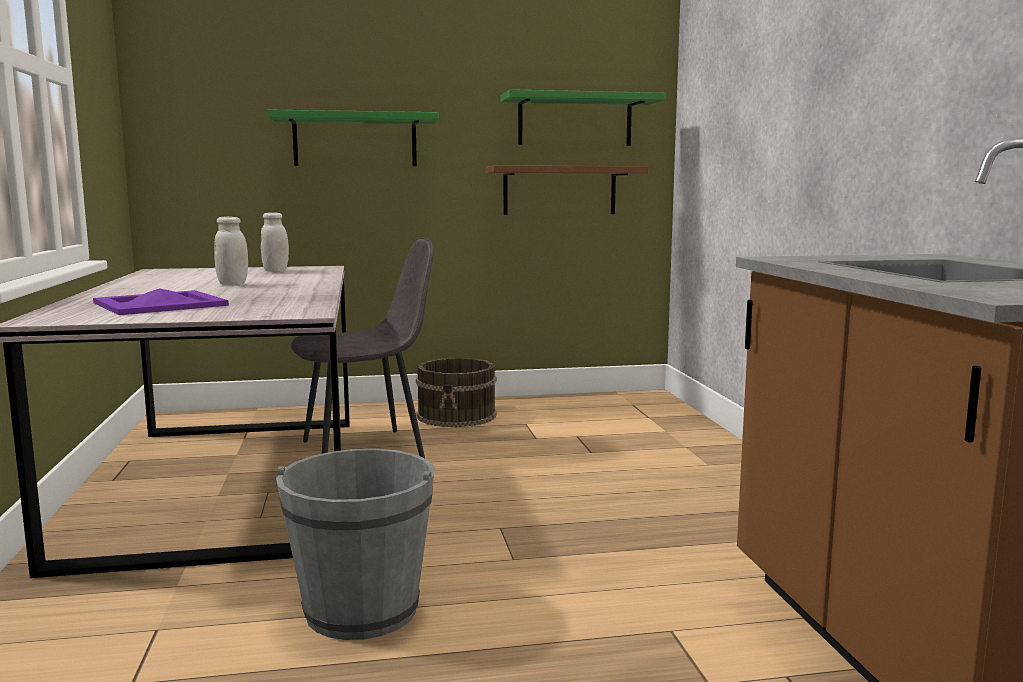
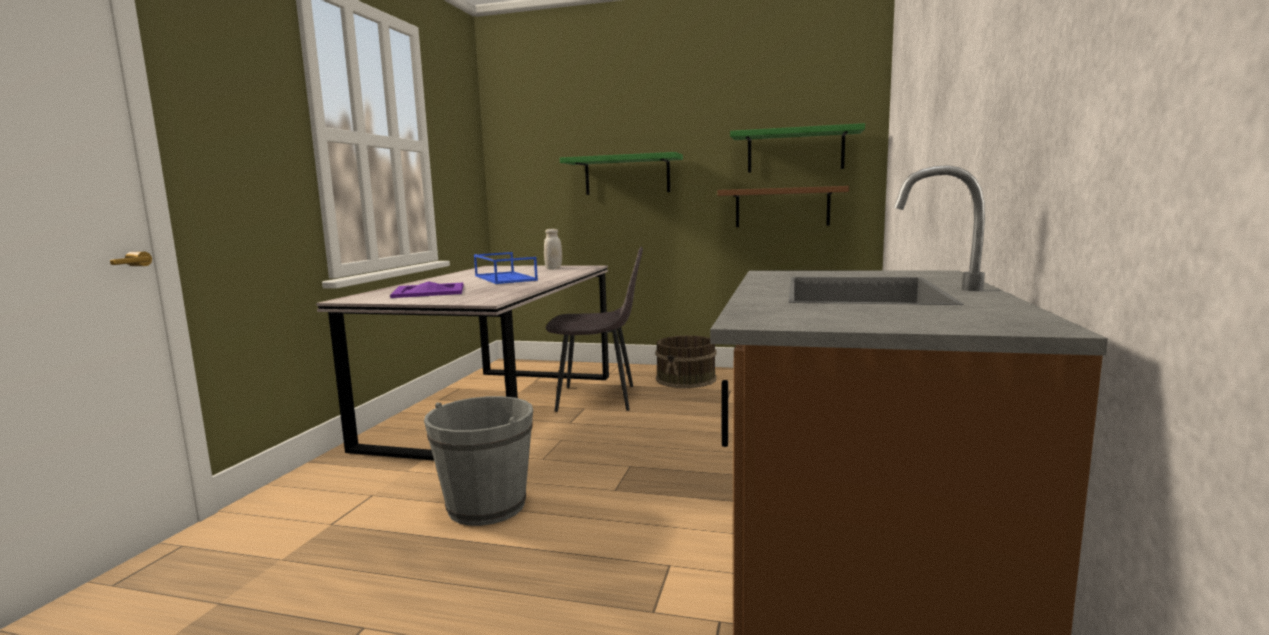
camera: 25 degrees right, 0 degrees up
white jar [214,216,248,285] -> blue tray [474,252,538,284]

